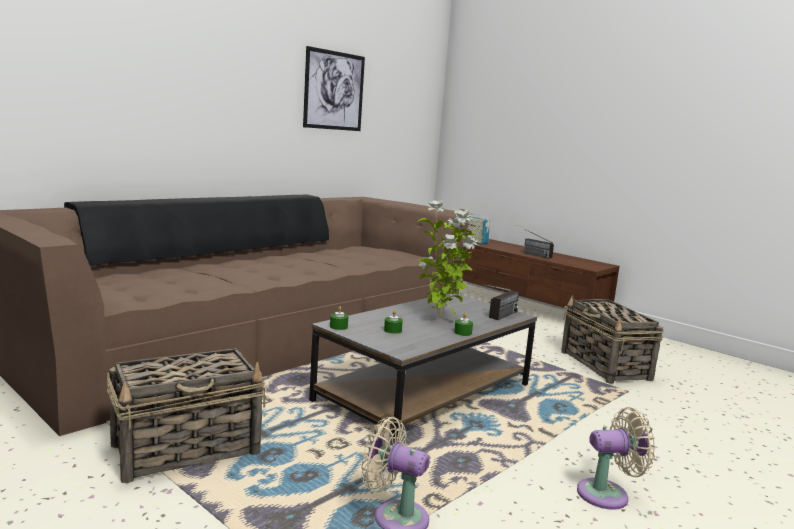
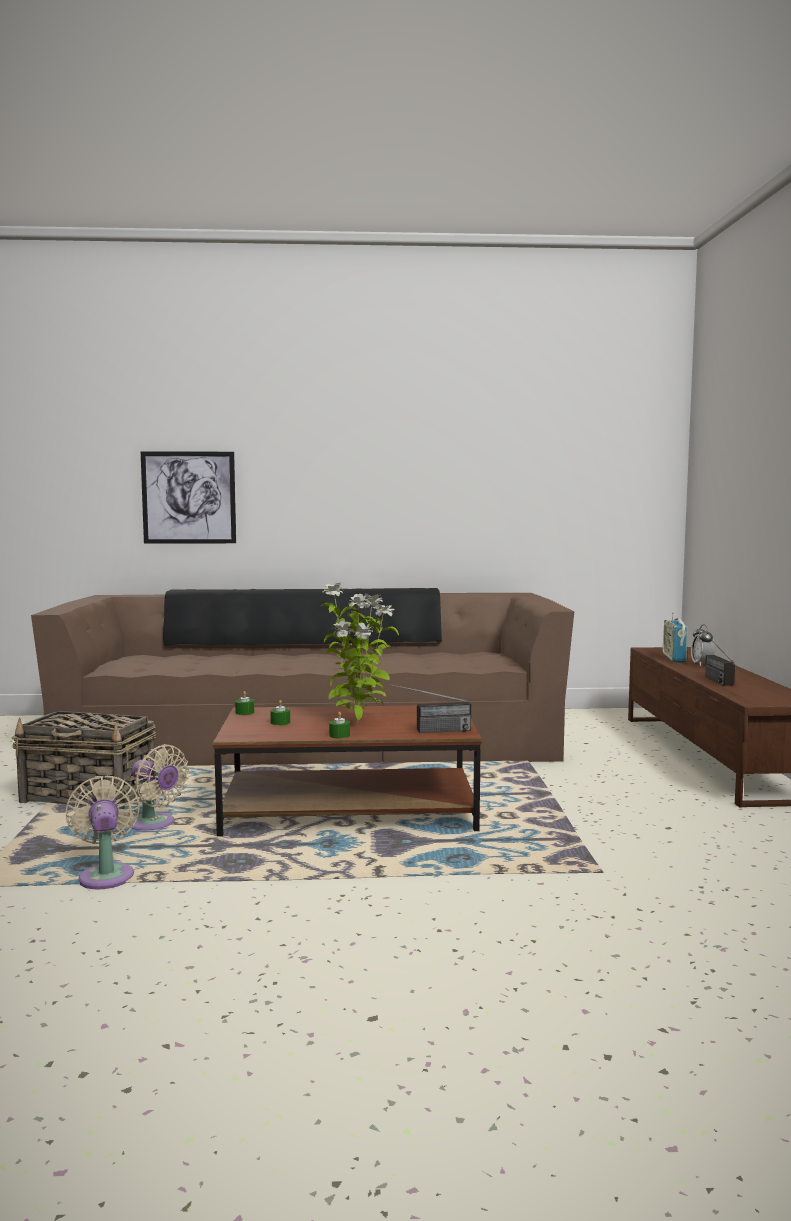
camera: 45 degrees right, 5 degrees down
picture [303,46,365,131] -> picture moved to [141,451,236,544]
grey coffee table [309,293,537,443] -> brown coffee table [213,705,482,836]
basket [561,294,664,384] -> none
beige fan [577,407,656,510] -> beige fan moved to [129,744,189,831]
none -> alarm clock [691,625,715,666]

